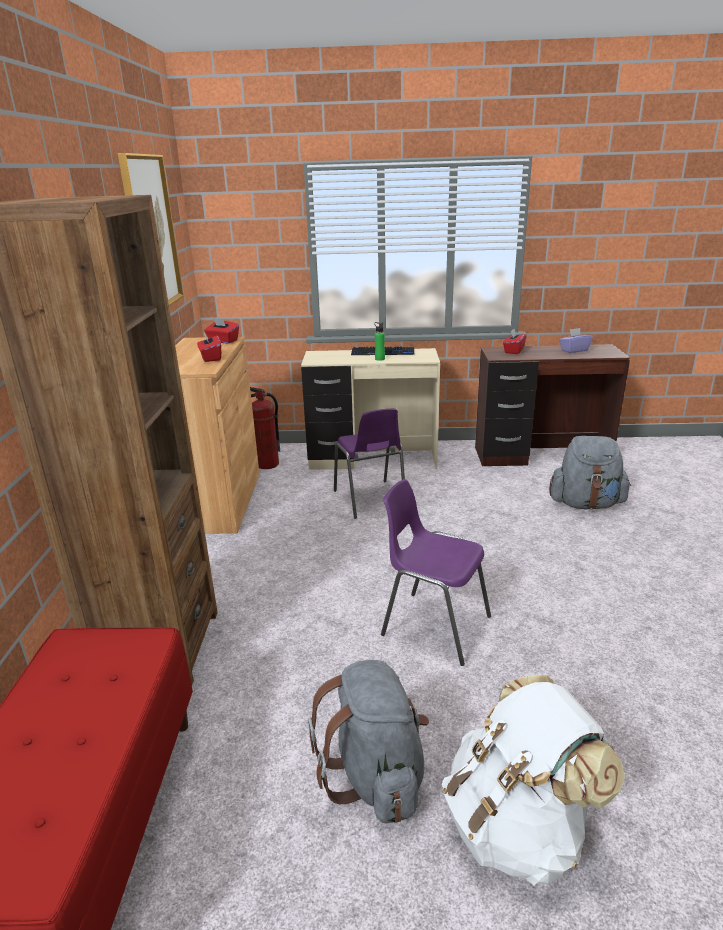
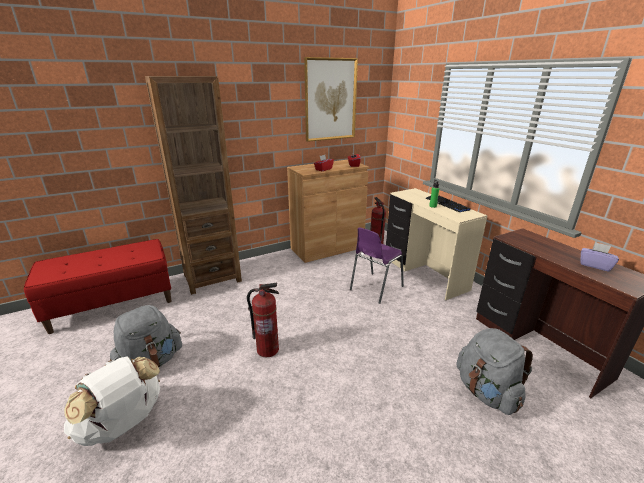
camera: 60 degrees right, 0 degrees up
purple chair [381,479,491,666] -> fire extinguisher [247,283,279,357]
red tissue box [503,328,526,354] -> none

